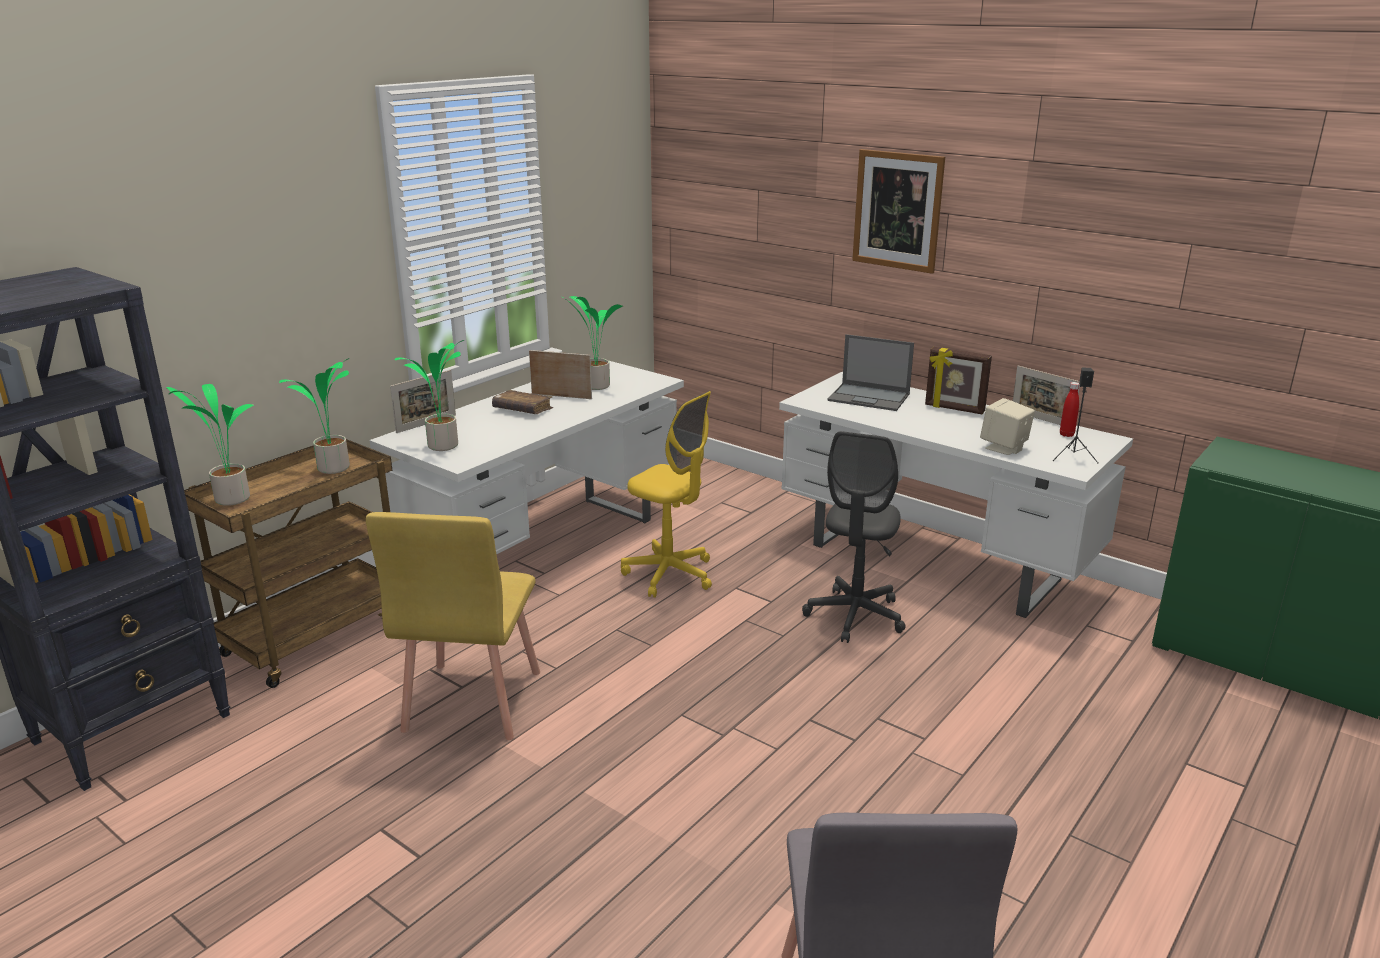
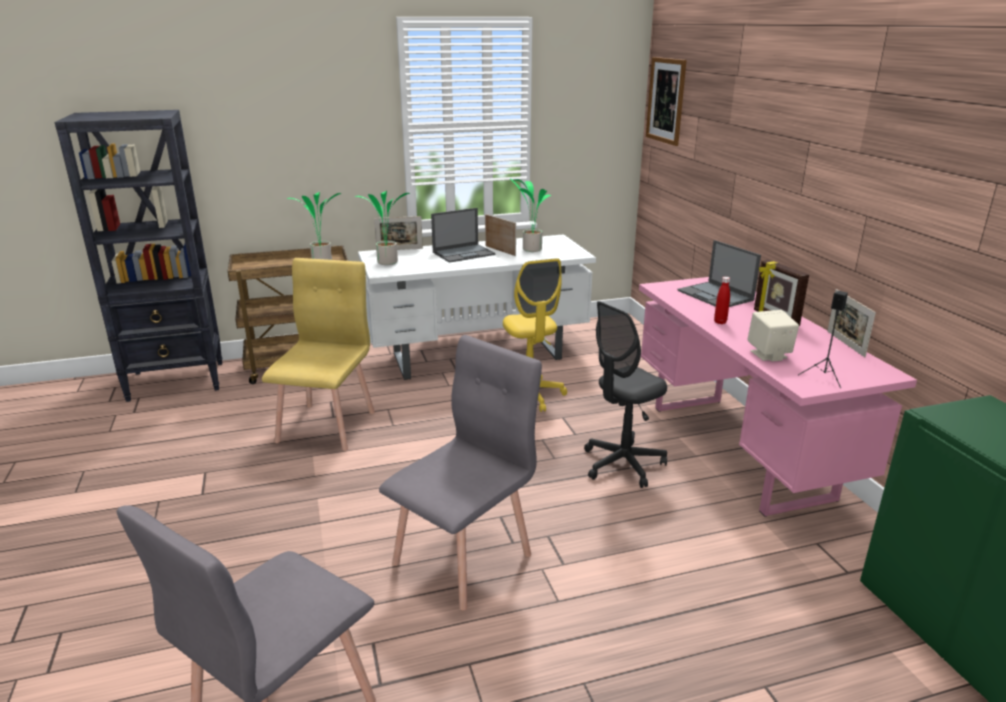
camera: 35 degrees right, 0 degrees up
potted plant [166,384,254,506] -> none
yellow chair [366,512,540,740] -> yellow chair turned 150 degrees clockwise [262,258,375,451]
brown book [492,390,553,414] -> laptop [431,208,495,263]
white desk [779,371,1133,618] -> pink desk [639,277,917,517]
picture [852,149,945,274] -> picture moved to [646,57,687,146]
red bottle [1060,382,1080,437] -> red bottle moved to [714,277,730,324]
none -> grey chair [379,335,542,610]

